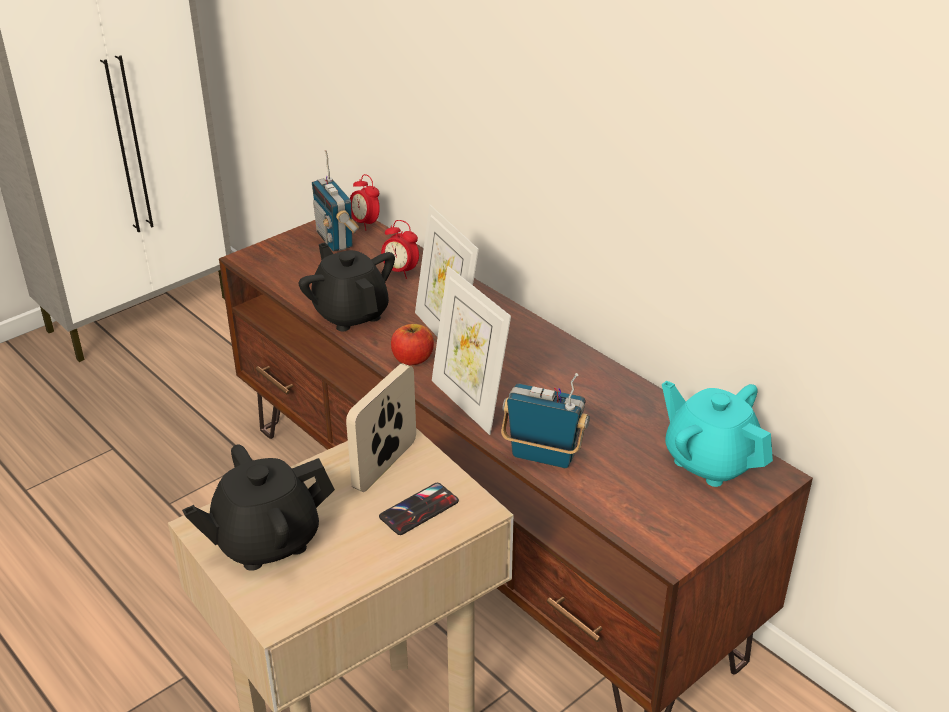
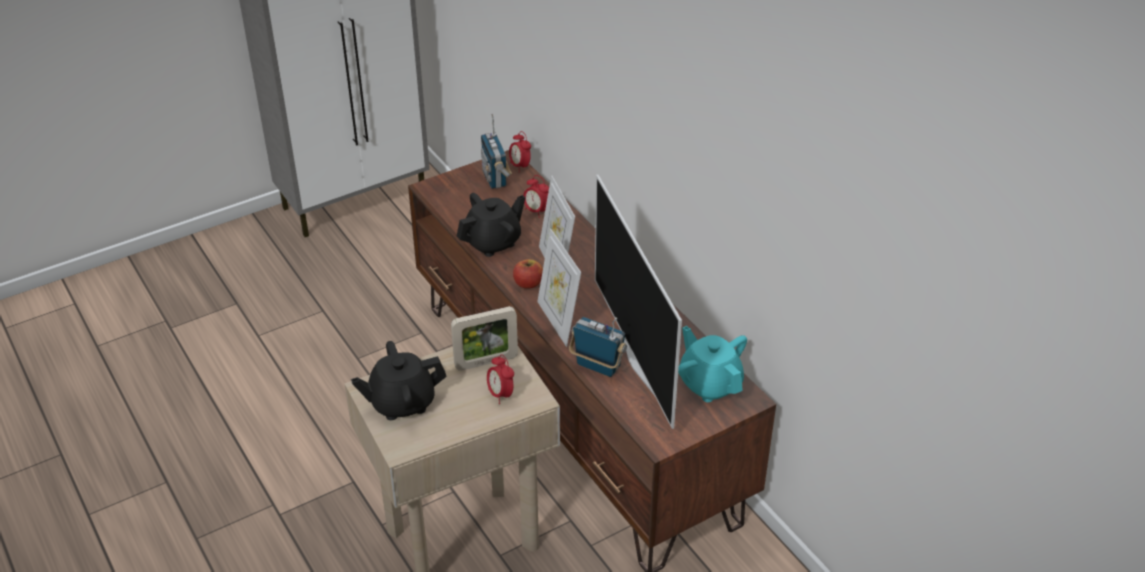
camera: 10 degrees right, 5 degrees up
black teapot [299,242,395,331] -> black teapot turned 75 degrees clockwise [457,193,525,257]
picture frame [346,363,416,492] -> picture frame turned 150 degrees counterclockwise [451,306,518,371]
phone [379,483,459,535] -> alarm clock [487,354,514,404]
none -> television [595,175,682,429]

